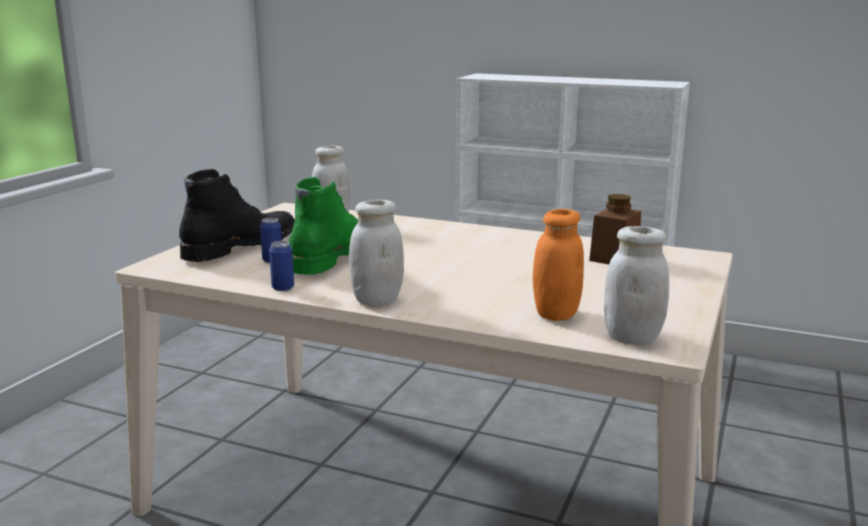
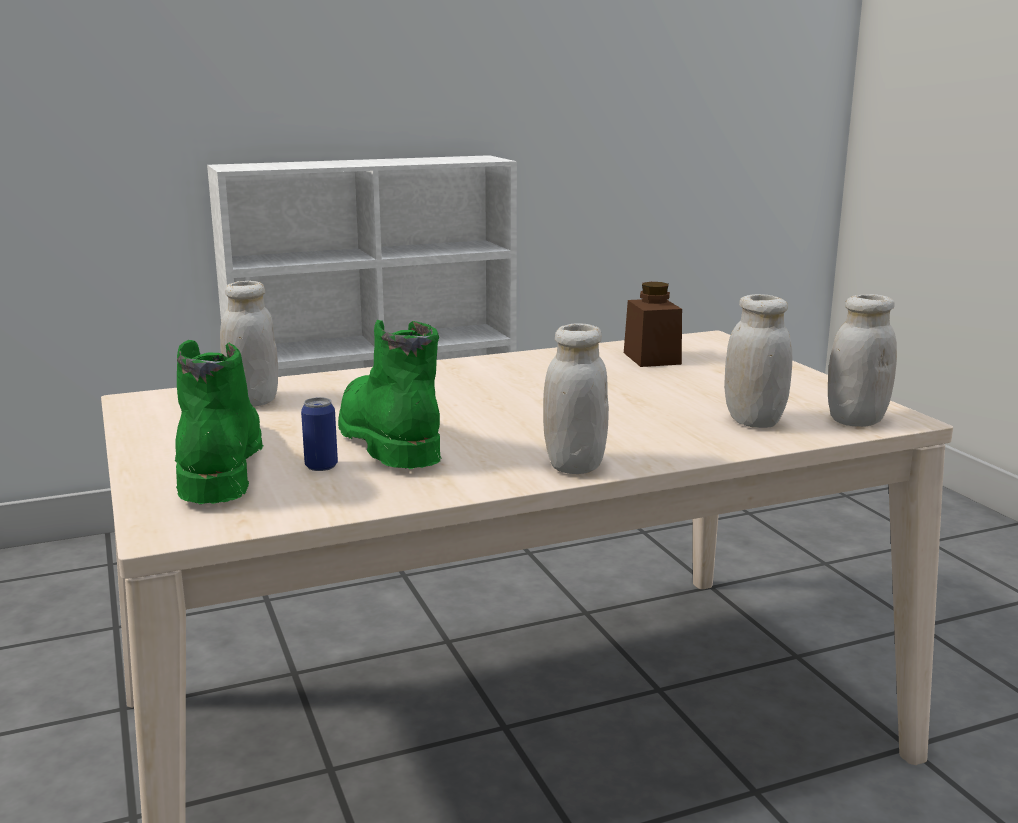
camera: 45 degrees left, 0 degrees up
black boot [179,169,295,262] -> green boot [175,340,263,504]
can [269,241,294,291] -> none
orange jar [533,209,584,321] -> white jar [724,294,792,428]

